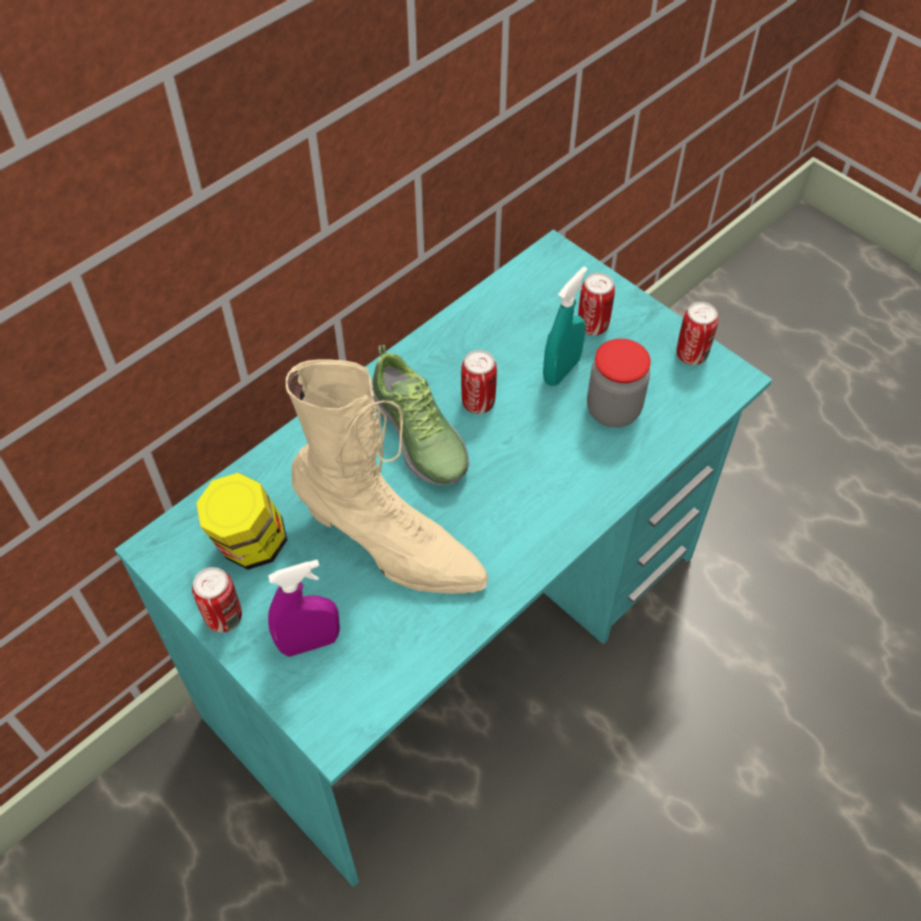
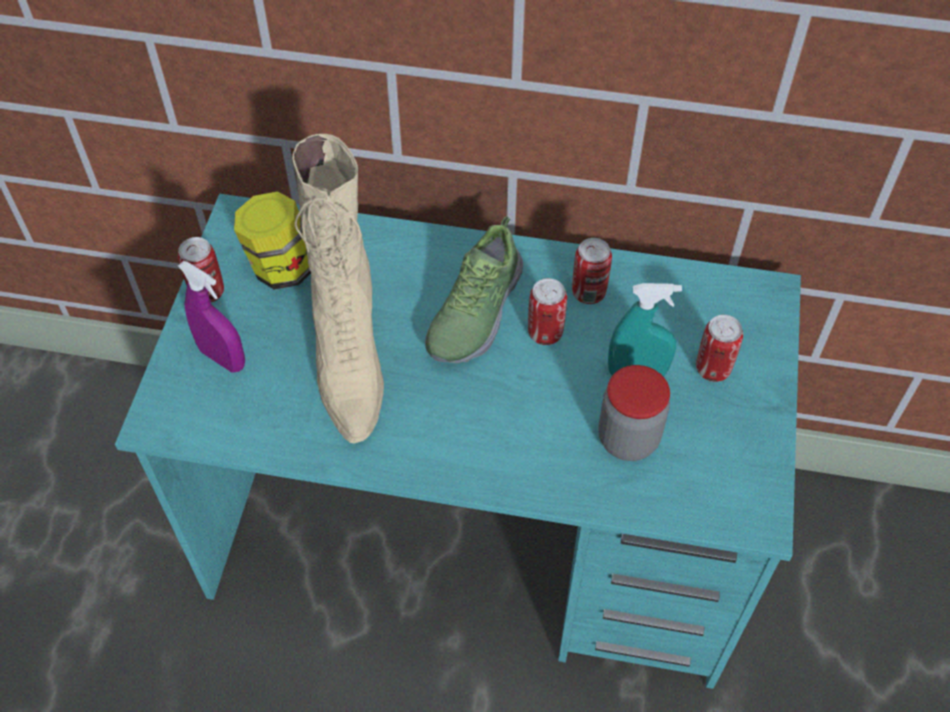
camera: 55 degrees right, 0 degrees up
can [676,302,718,365] -> can moved to [572,238,612,304]

